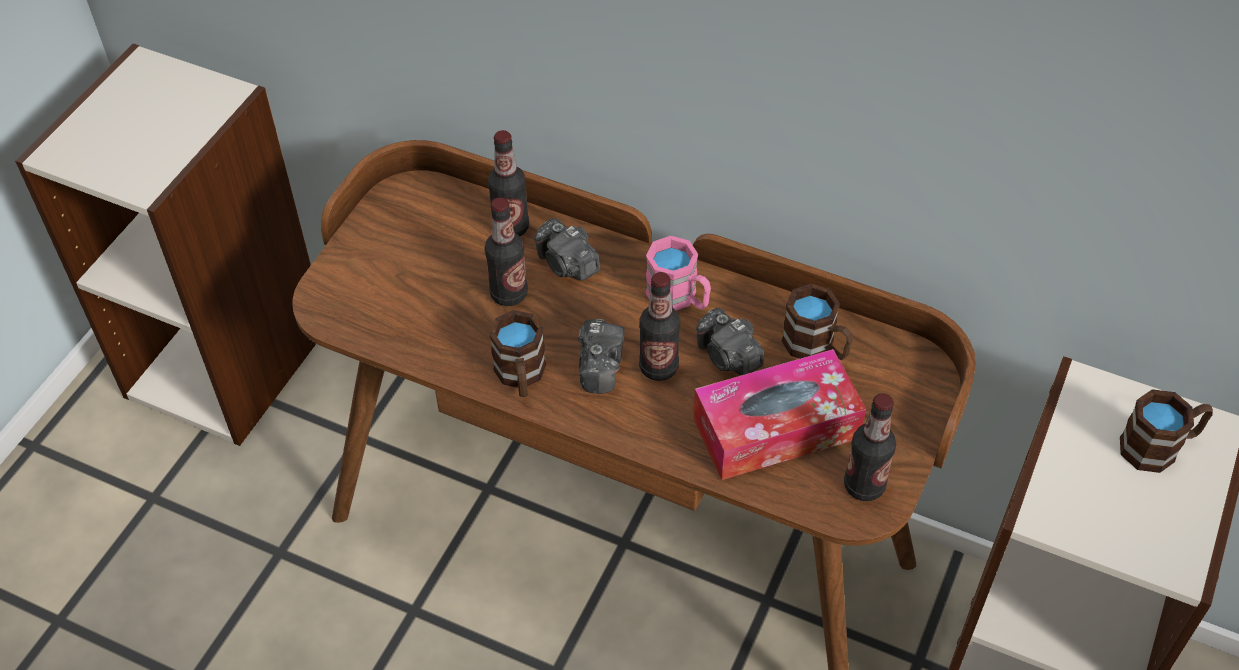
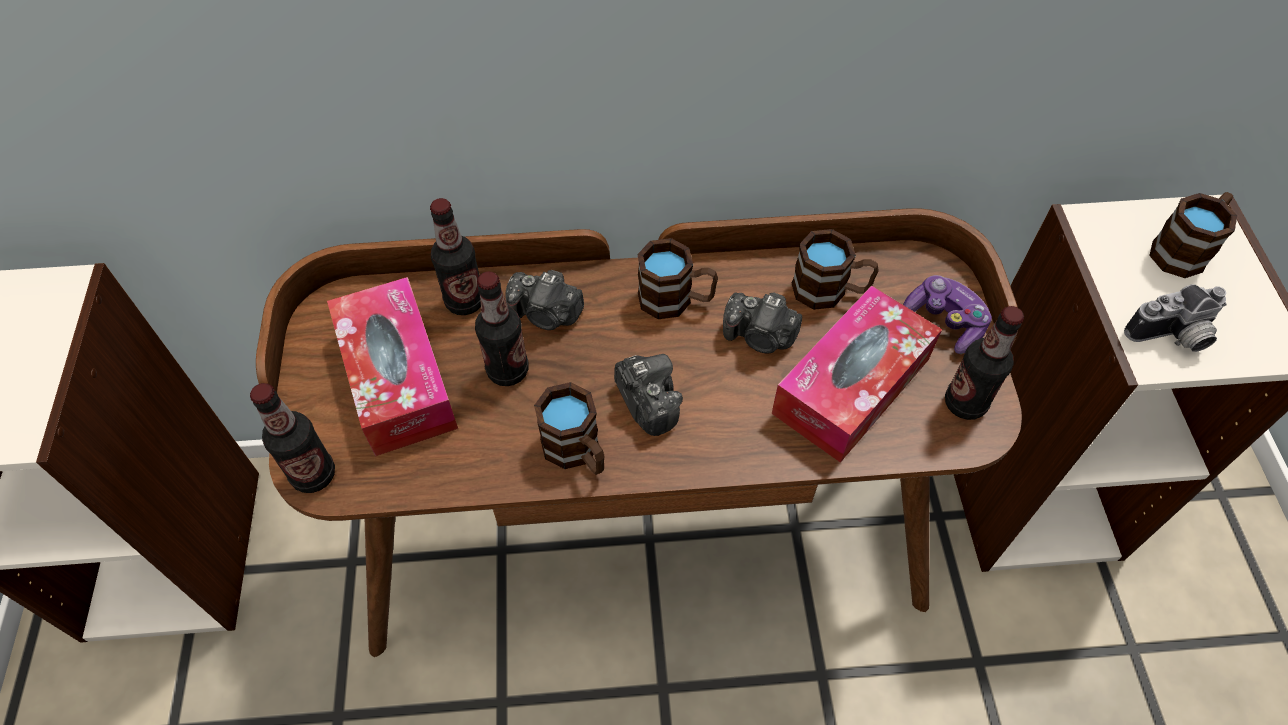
camera: 30 degrees left, 5 degrees up
bottle [639,272,680,381] -> bottle moved to [250,383,335,493]
pink mug [646,236,711,311] -> brown mug [637,238,718,319]
none -> tissue box [327,277,458,456]
none -> game controller [903,275,992,354]
none -> camera [1124,284,1226,352]

